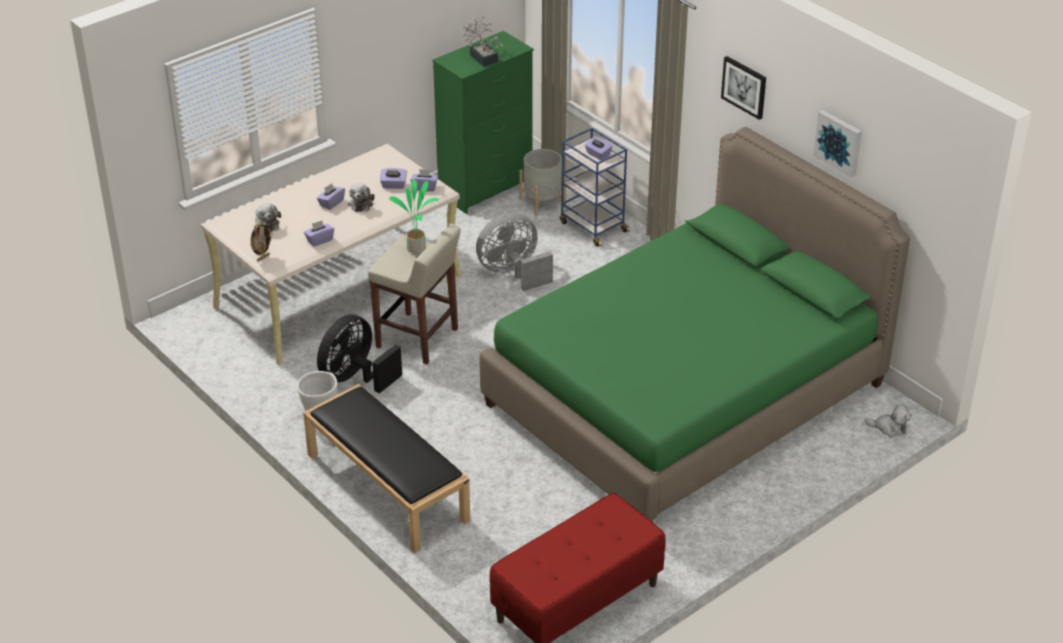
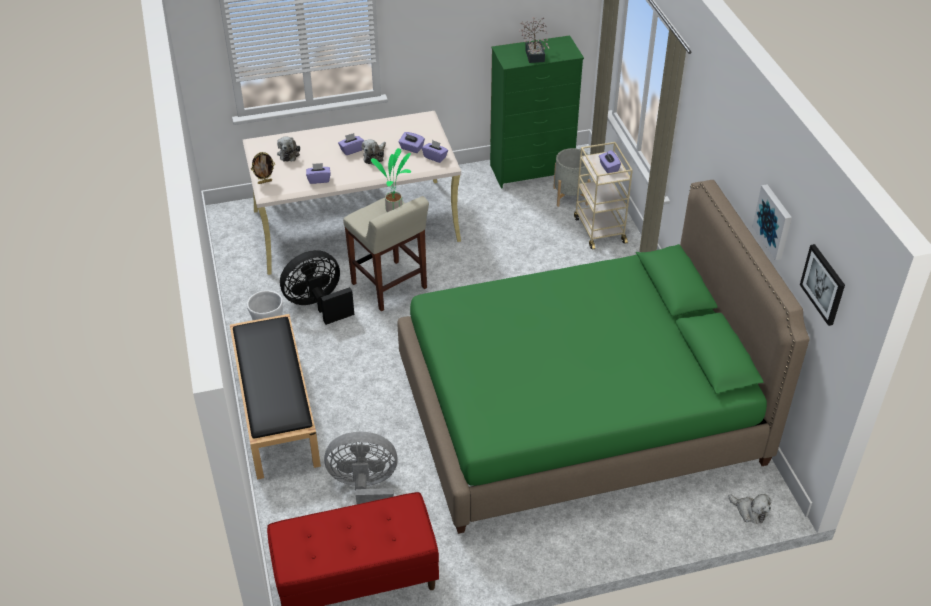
camera: 25 degrees right, 5 degrees up
grey fan [476,213,553,291] -> grey fan moved to [324,432,398,504]
blue cart [560,128,630,247] -> beige cart [574,142,633,249]
picture [721,56,766,120] -> picture moved to [800,244,845,326]

